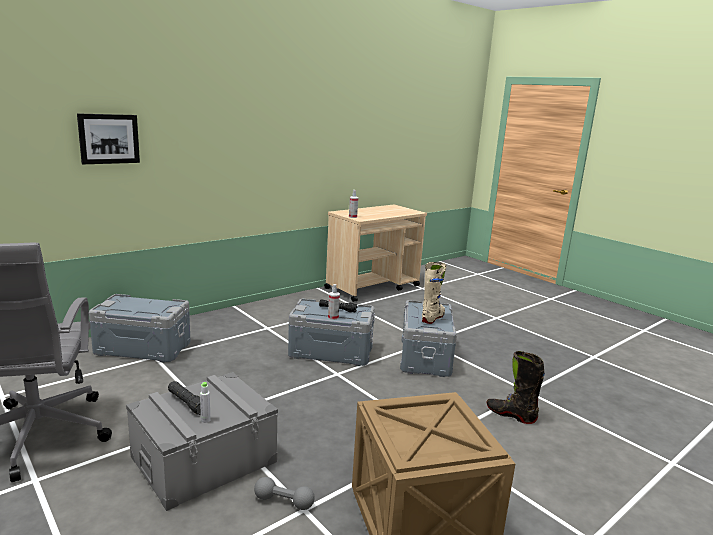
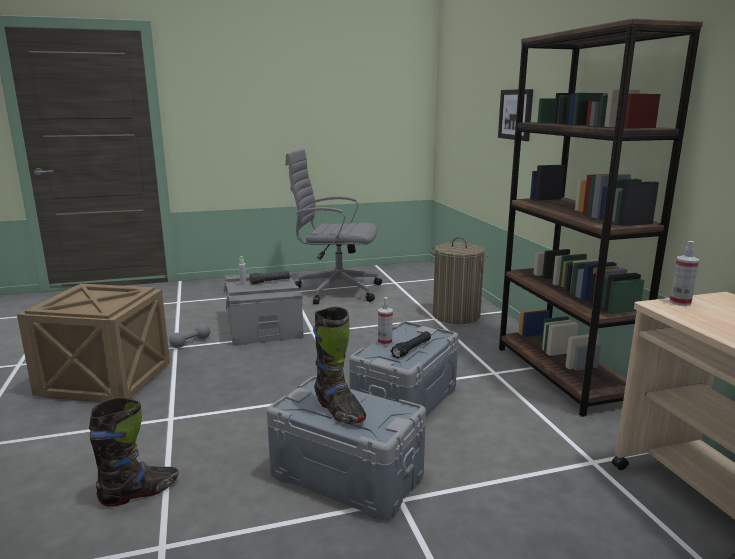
camera: 115 degrees right, 0 degrees up
grey storage box [89,294,190,362] -> laundry basket [431,237,490,324]
beige boot [422,262,447,324] -> black boot [313,306,366,424]
none -> brown bookcase [499,18,703,417]

